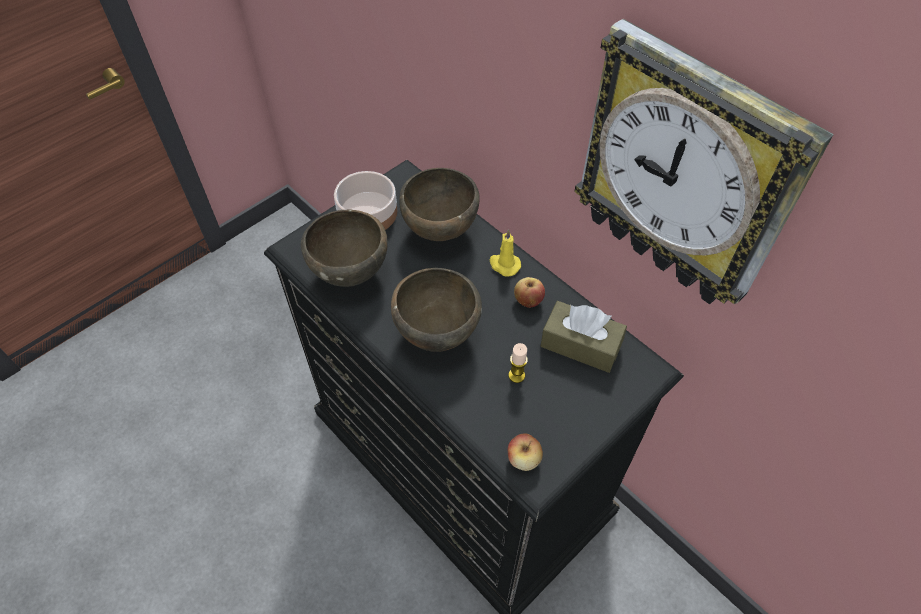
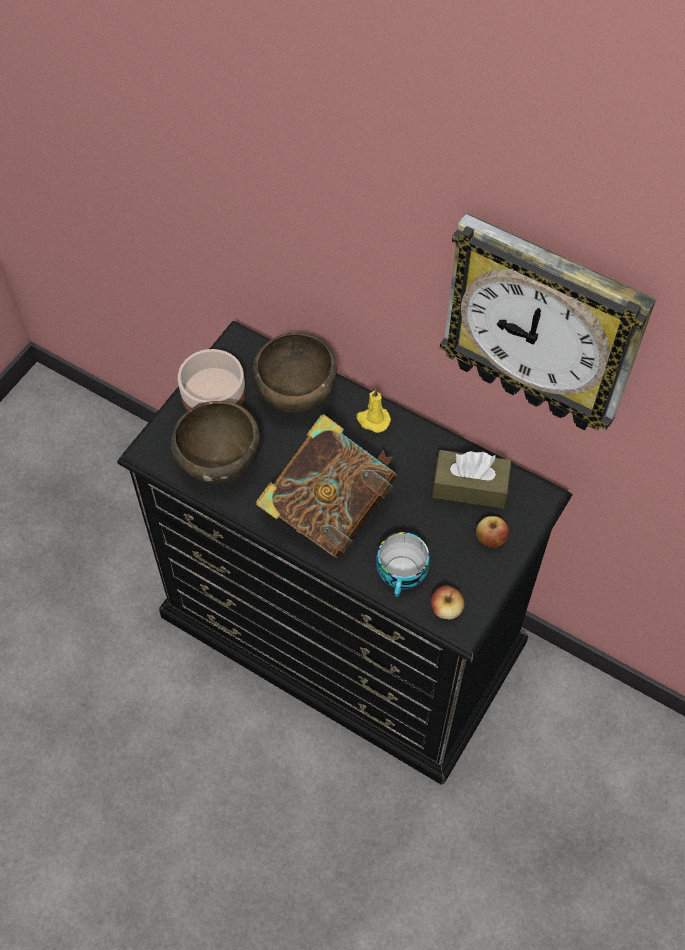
camera: 15 degrees left, 5 degrees up
brown bowl [391,268,482,352] -> book [256,414,397,558]
candle [509,343,528,383] -> none
apple [514,277,545,308] -> apple moved to [476,516,509,548]
none -> cup [376,532,430,597]

